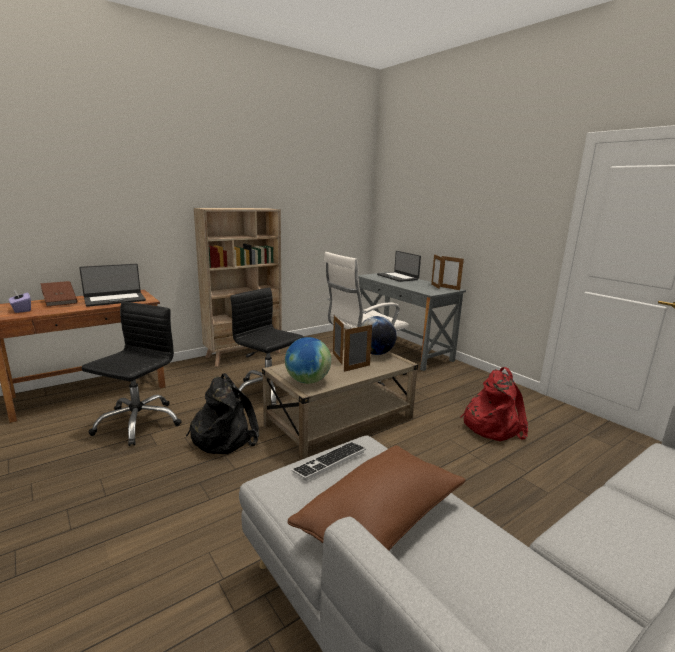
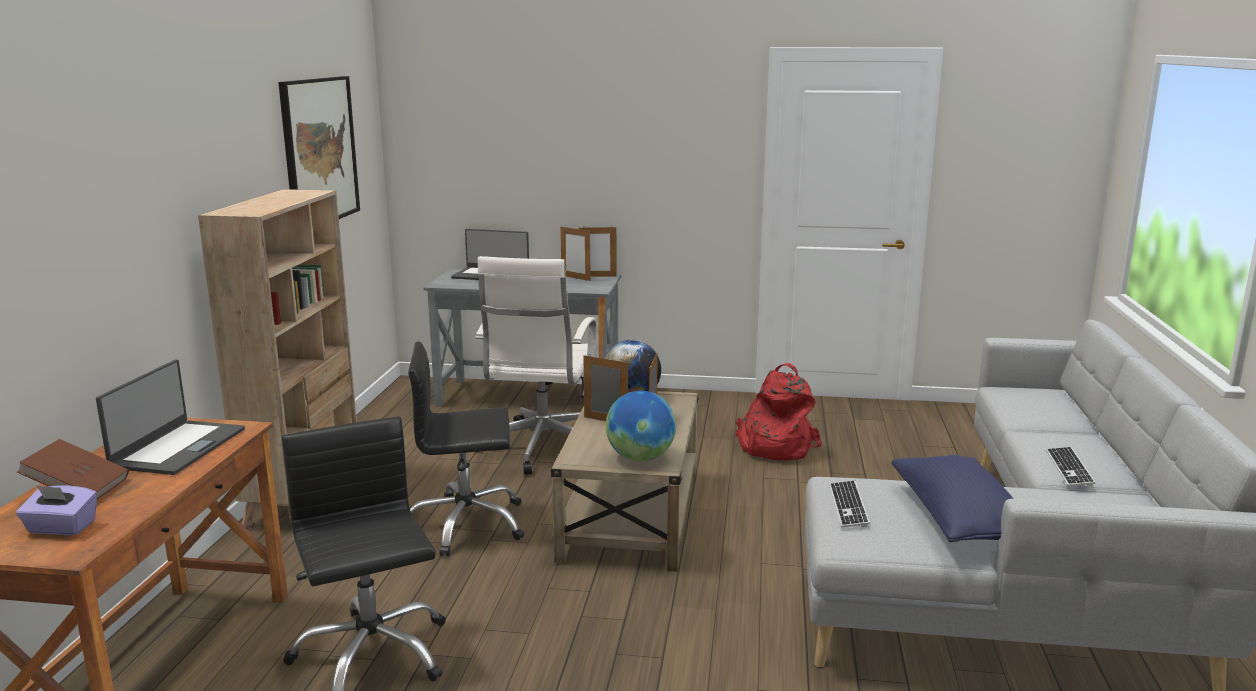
camera: 45 degrees left, 0 degrees up
black backpack [186,373,259,454] -> none
brown pillow [287,445,466,551] -> blue pillow [891,455,1014,542]
none -> picture [278,76,360,219]
none -> keyboard [1046,447,1096,487]

